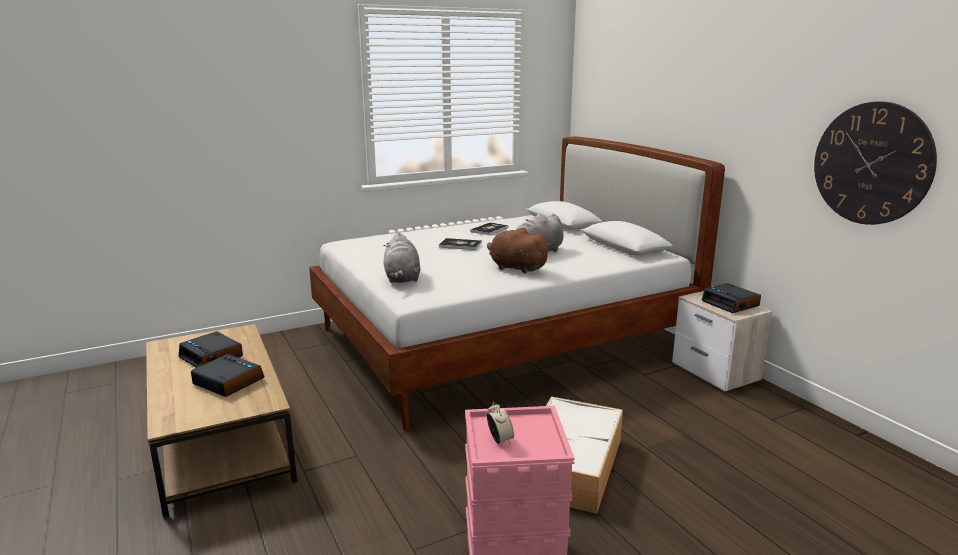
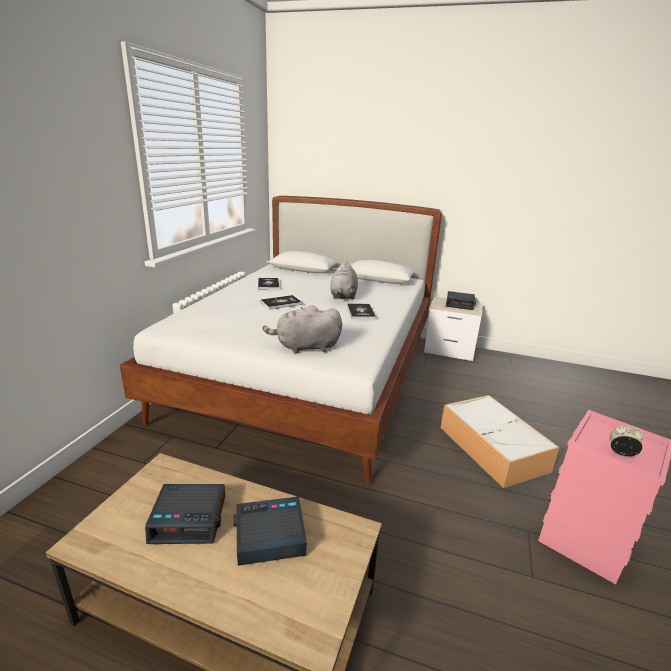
camera: 45 degrees left, 5 degrees up
grey plush toy [383,232,420,283] -> grey plush toy turned 135 degrees clockwise [263,305,342,354]
brown plush toy [487,228,551,273] -> book [347,304,376,319]
wall clock [814,101,937,225] -> none

